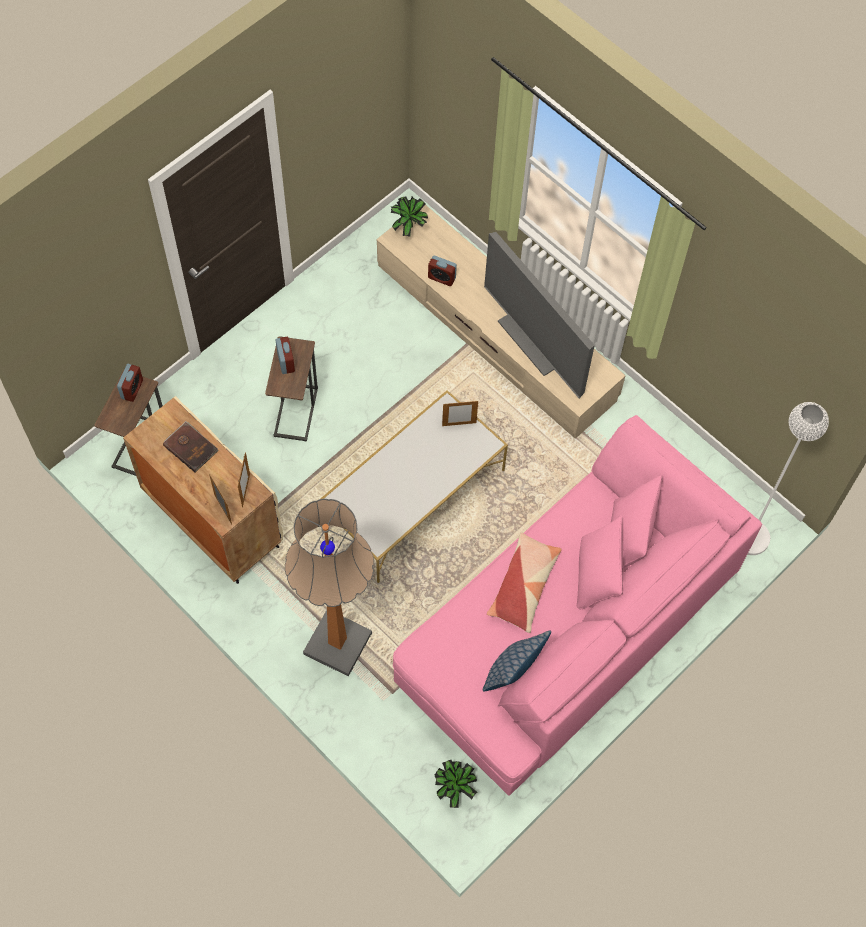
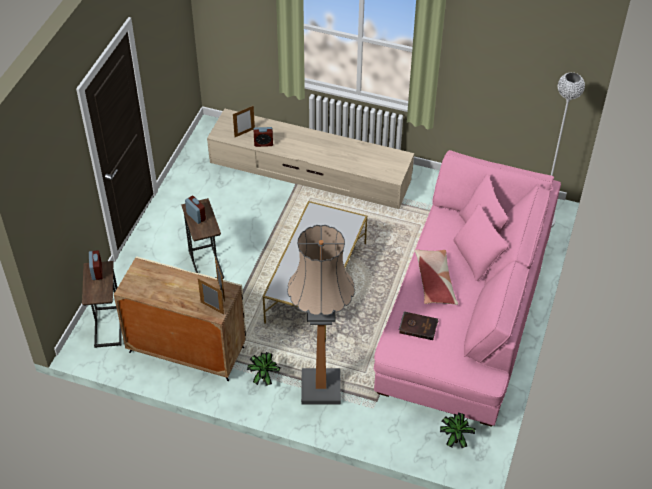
camera: 25 degrees left, 15 degrees down
brown book [163,421,218,472] -> brown book moved to [399,311,439,340]
potted plant [391,197,428,237] -> potted plant moved to [247,352,281,386]
picture frame [442,400,478,426] -> picture frame moved to [233,106,255,137]
pillow [483,631,551,691] -> none
television [484,232,595,399] -> none

